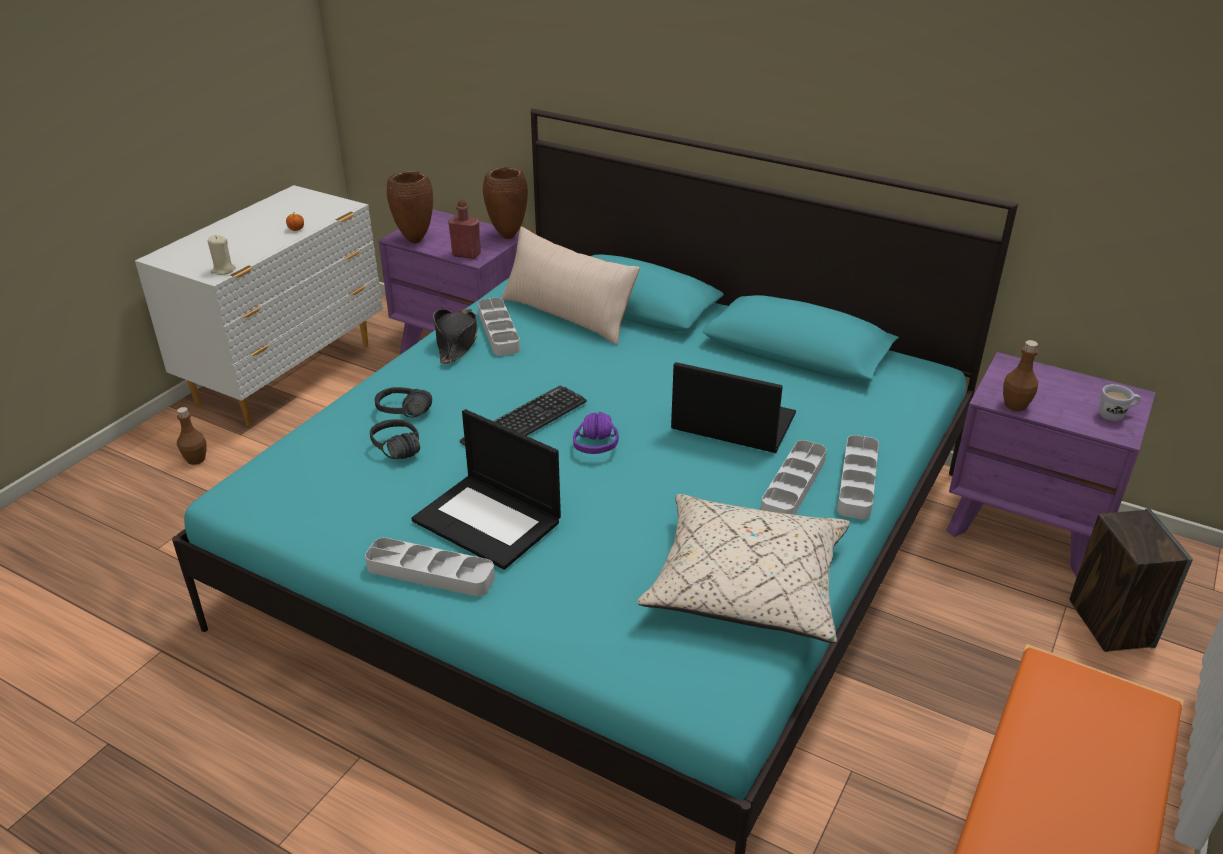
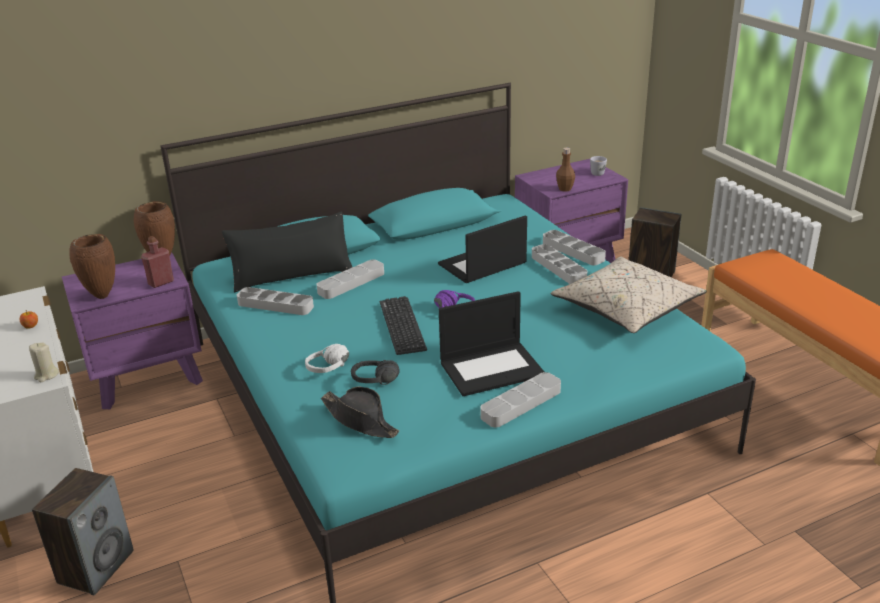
camera: 55 degrees left, 5 degrees down
brown bottle [177,407,207,465] -> speaker [32,468,134,595]
black headphones [375,387,432,418] -> white headphones [305,344,349,373]
black hat [433,309,477,364] -> black hat moved to [321,387,399,438]
beige pillow [501,226,640,345] -> black pillow [222,212,352,292]
none -> grey tray [316,260,384,299]

